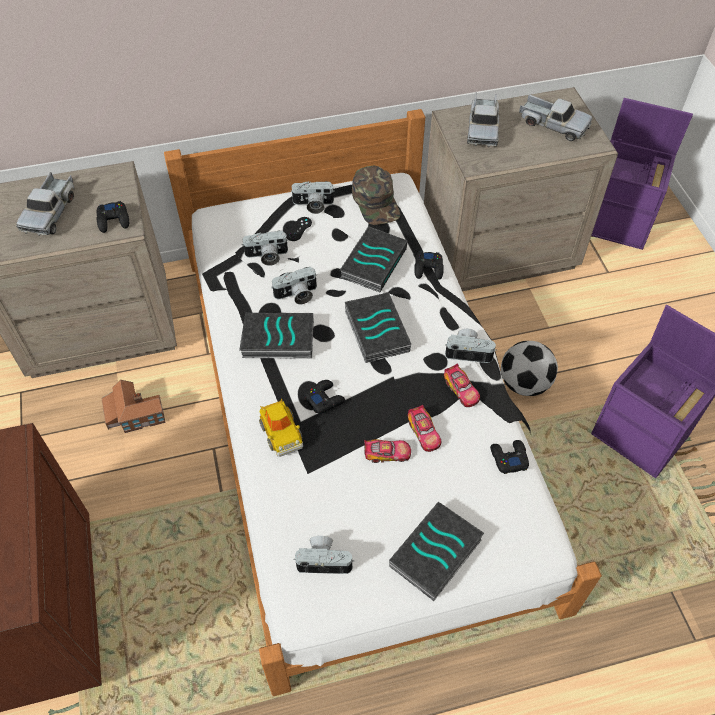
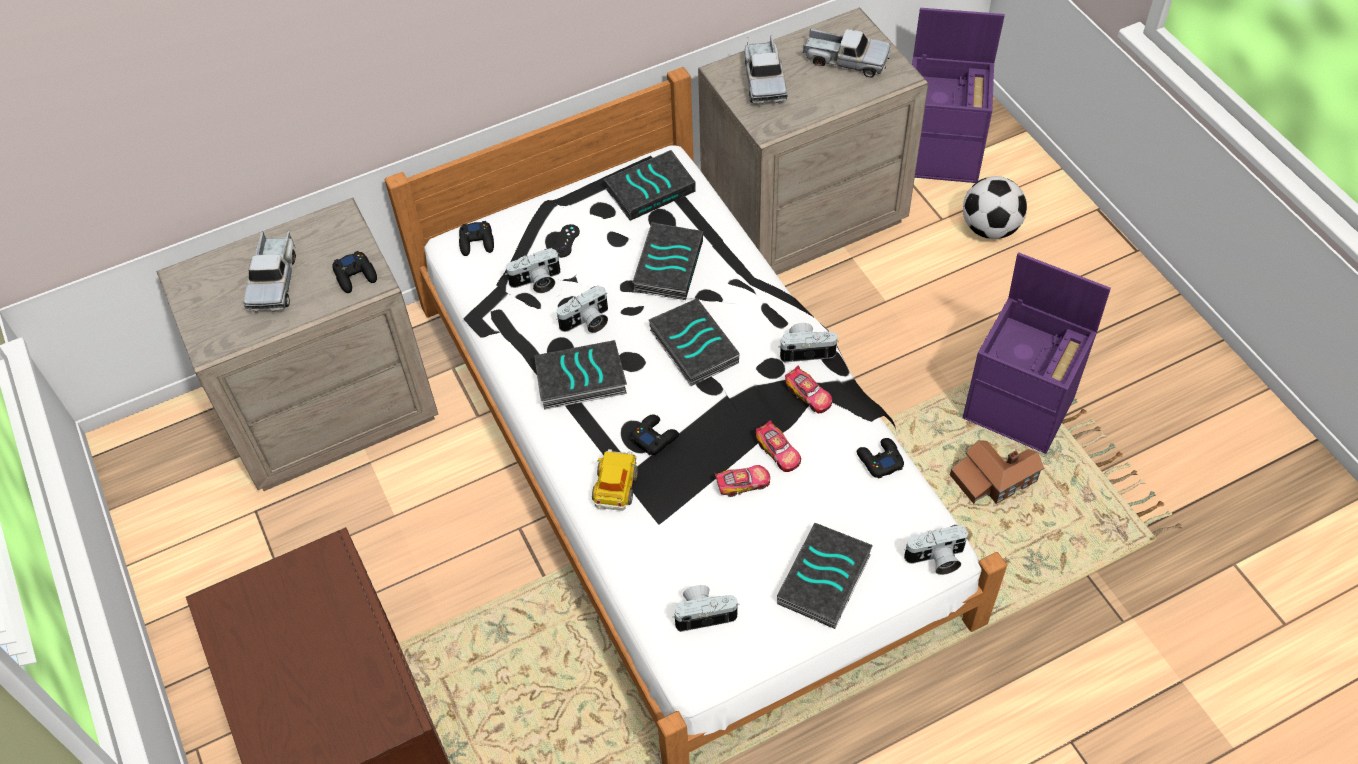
camera: 10 degrees left, 0 degrees up
toy house [101,380,166,433] -> toy house moved to [950,440,1044,504]
toy car [259,399,303,457] -> toy car turned 135 degrees counterclockwise [592,449,638,511]
camera [290,181,335,214] -> camera moved to [904,525,968,575]
green cap [352,166,400,225] -> book [604,150,695,221]
black game controller [414,252,444,280] -> black game controller moved to [459,221,494,256]
football [501,341,558,396] -> football moved to [963,176,1027,239]

